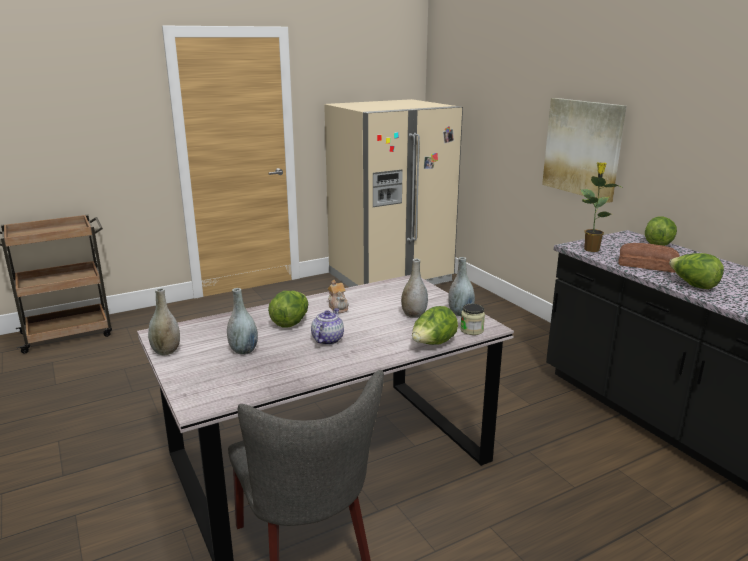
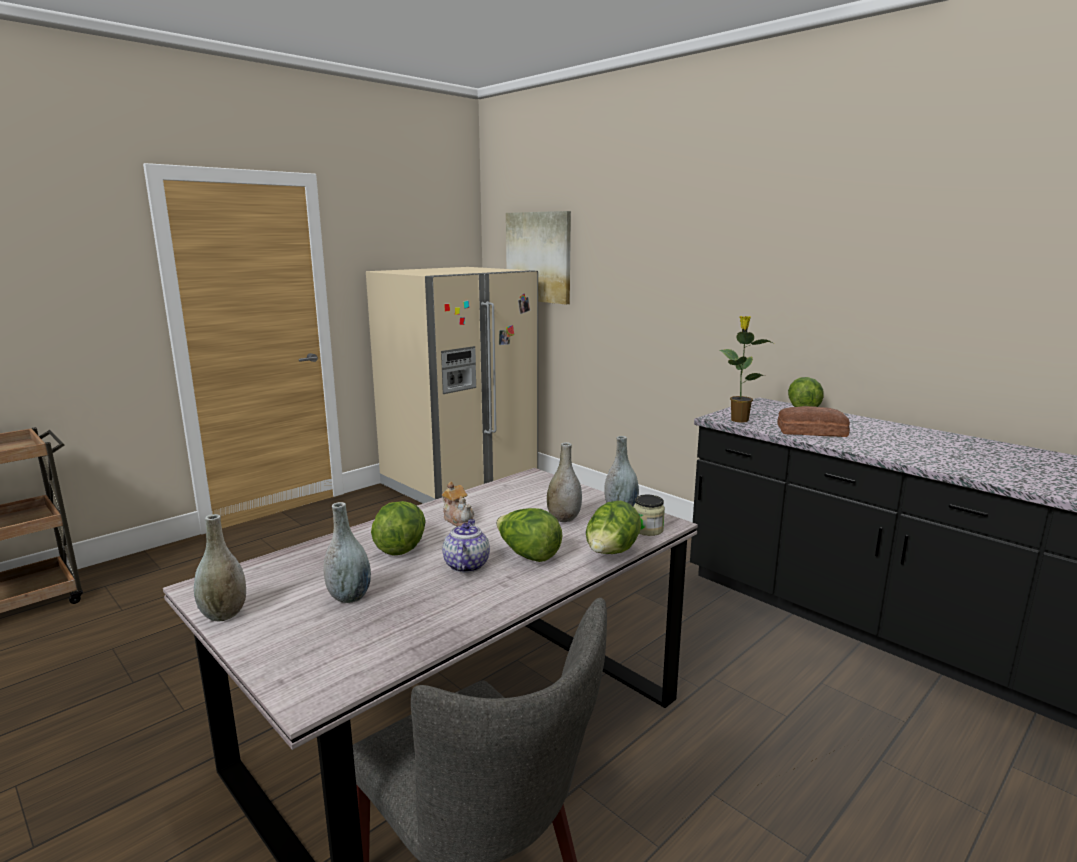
camera: 15 degrees left, 5 degrees down
picture [542,98,626,203] -> picture moved to [506,211,571,304]
lettuce [669,253,724,289] -> lettuce moved to [496,508,563,562]

